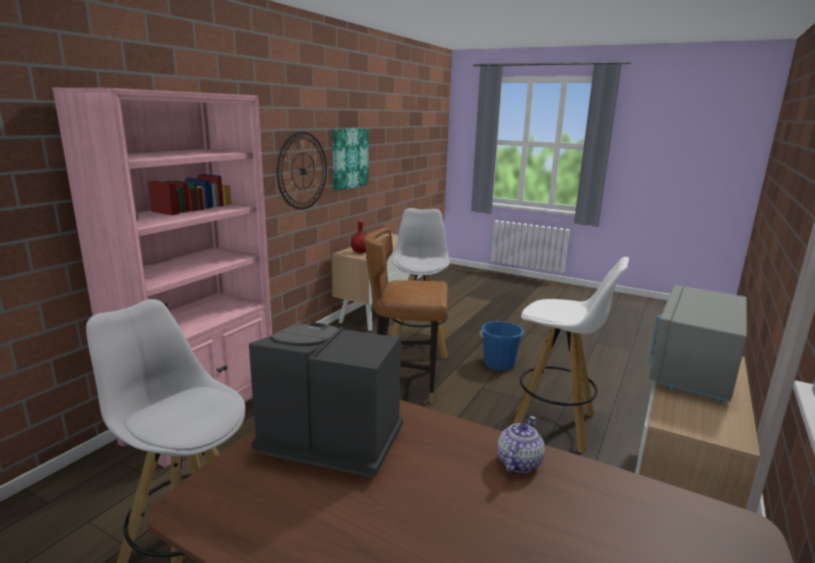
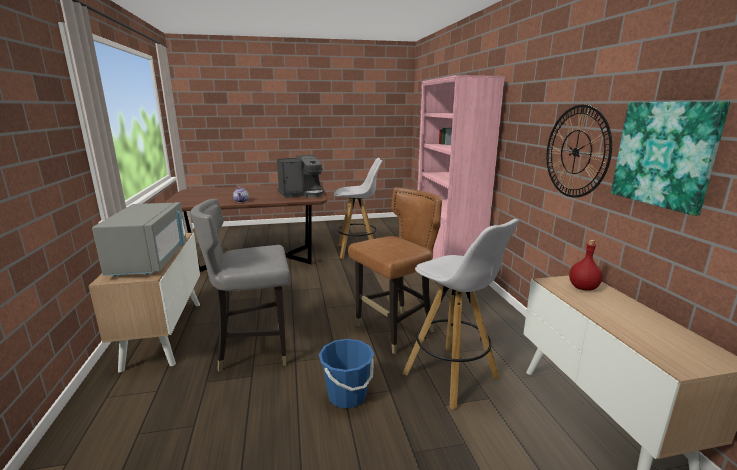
camera: 140 degrees right, 0 degrees up
white stool [513,257,629,453] -> grey chair [190,199,290,372]

